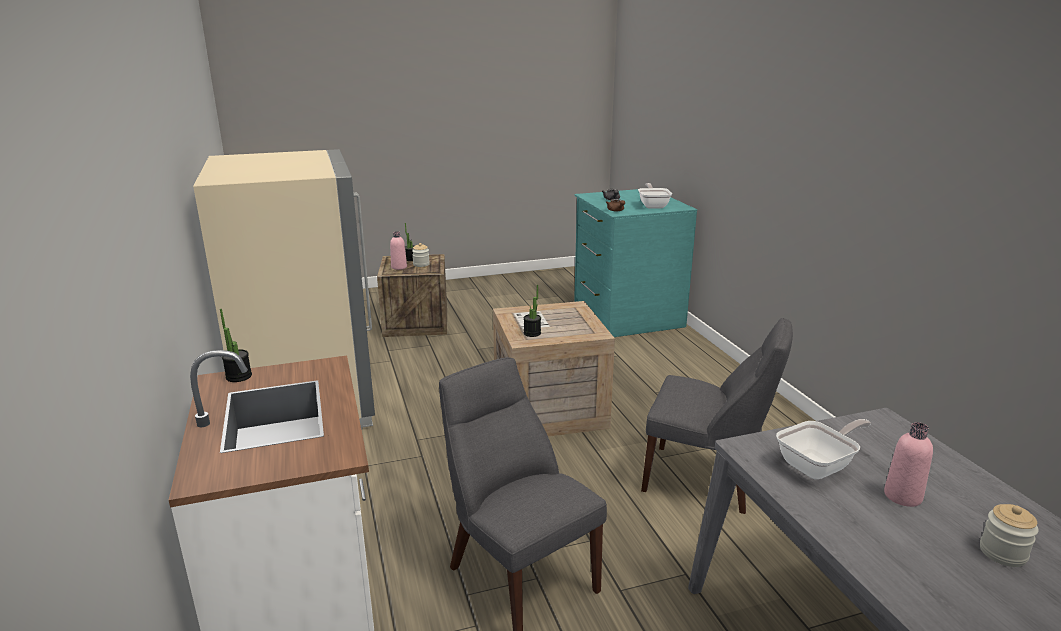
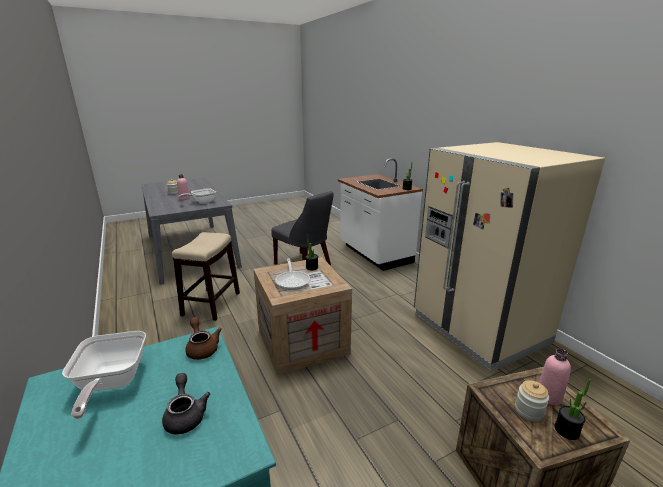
camera: 170 degrees right, 0 degrees up
grey chair [641,318,793,514] -> stool [172,232,240,321]
none -> frying pan [275,258,310,290]

